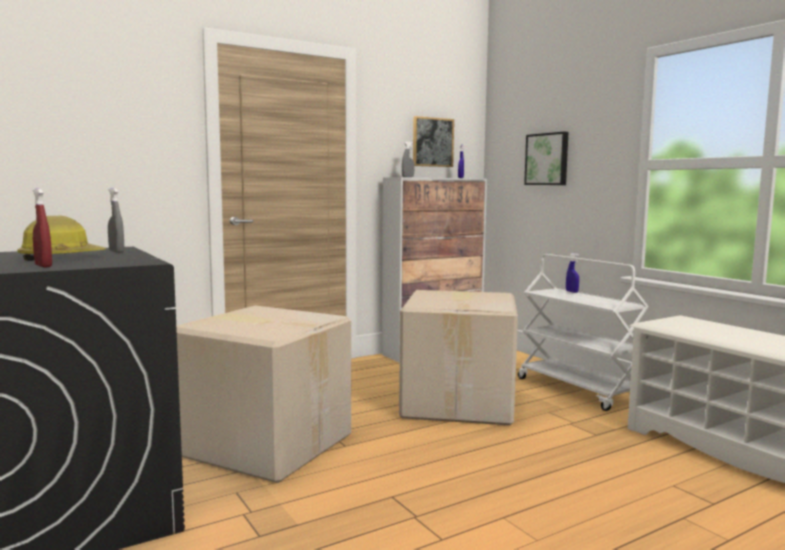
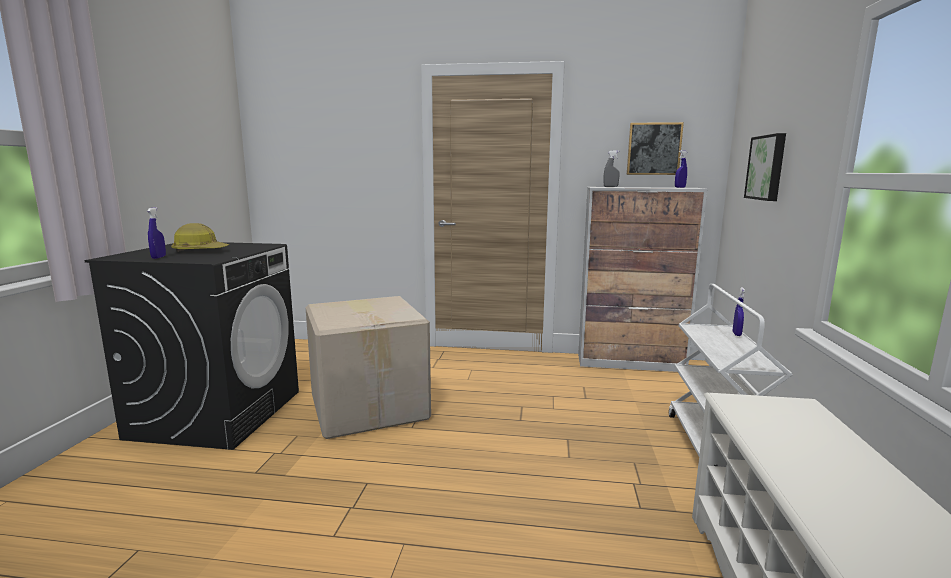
camera: 40 degrees right, 5 degrees up
red spray bottle [33,188,52,268] -> blue spray bottle [147,207,166,259]
grey spray bottle [108,188,124,253] -> none
cardboard box [399,290,518,425] -> none

